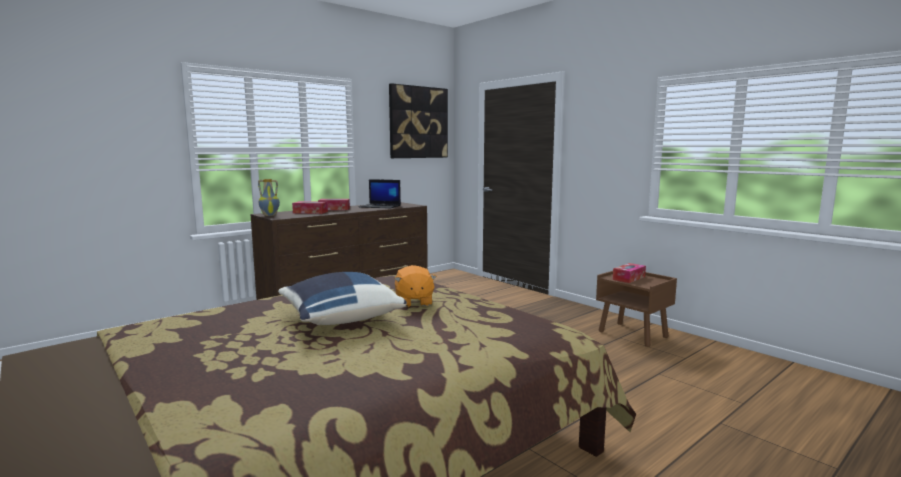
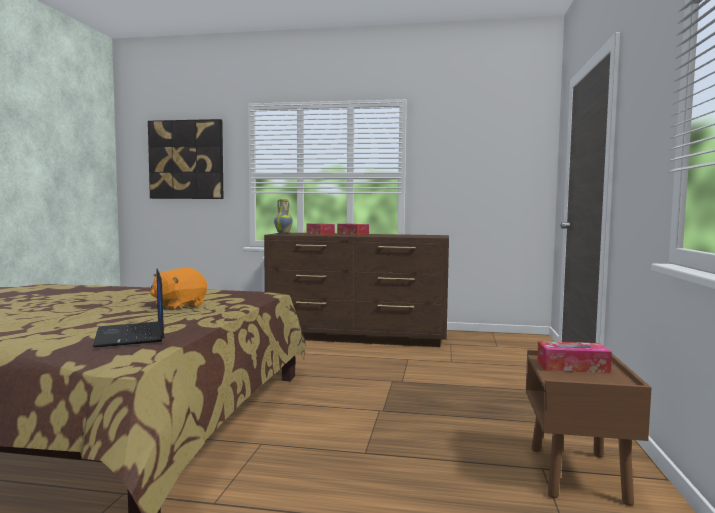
camera: 50 degrees right, 5 degrees down
blue pillow [278,272,407,325] -> none
laptop [359,179,401,209] -> laptop moved to [93,268,164,347]
picture [389,83,448,158] -> picture moved to [148,119,223,199]

